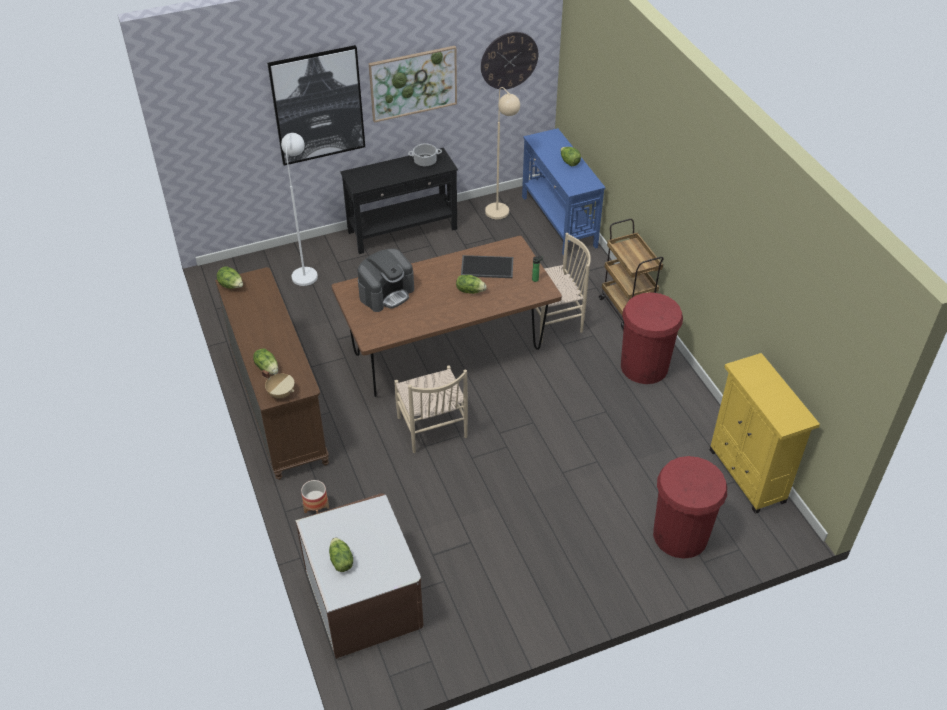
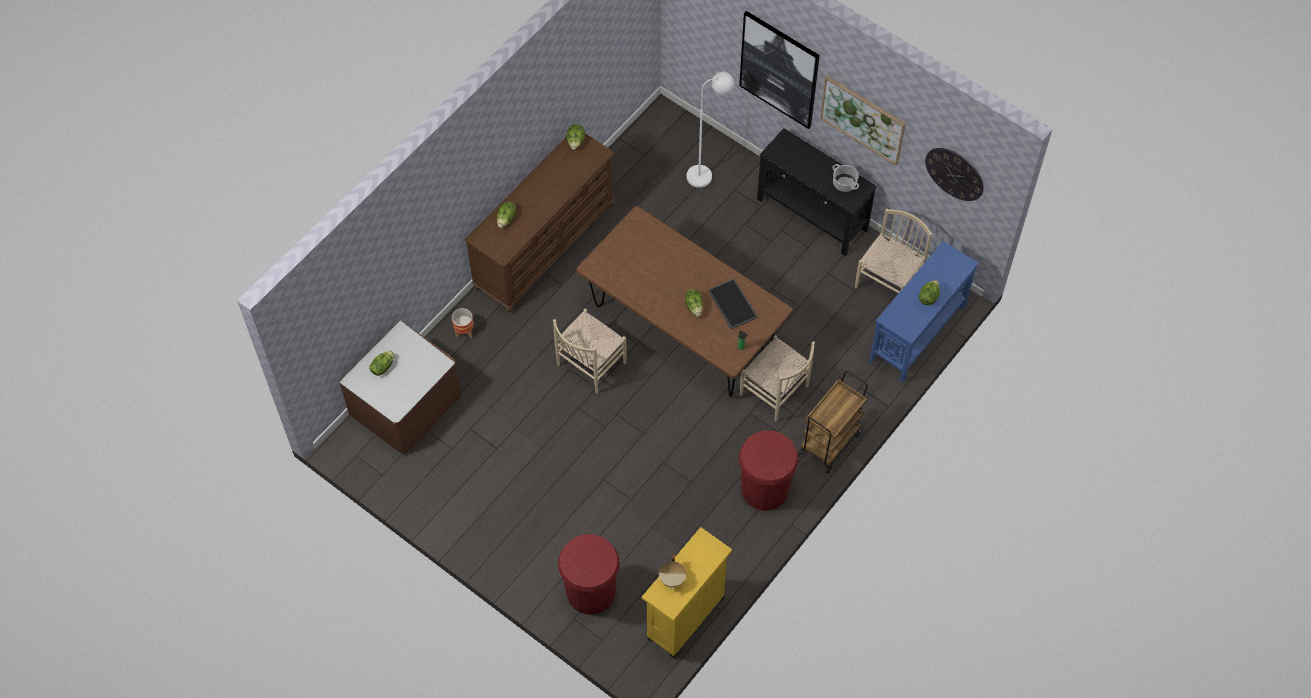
camera: 60 degrees right, 15 degrees up
beige cooking pot [262,370,294,398] -> beige cooking pot moved to [659,553,687,590]
coffee machine [358,248,414,312] -> none
beige floor lamp [485,87,520,220] -> beige chair [855,209,932,293]

